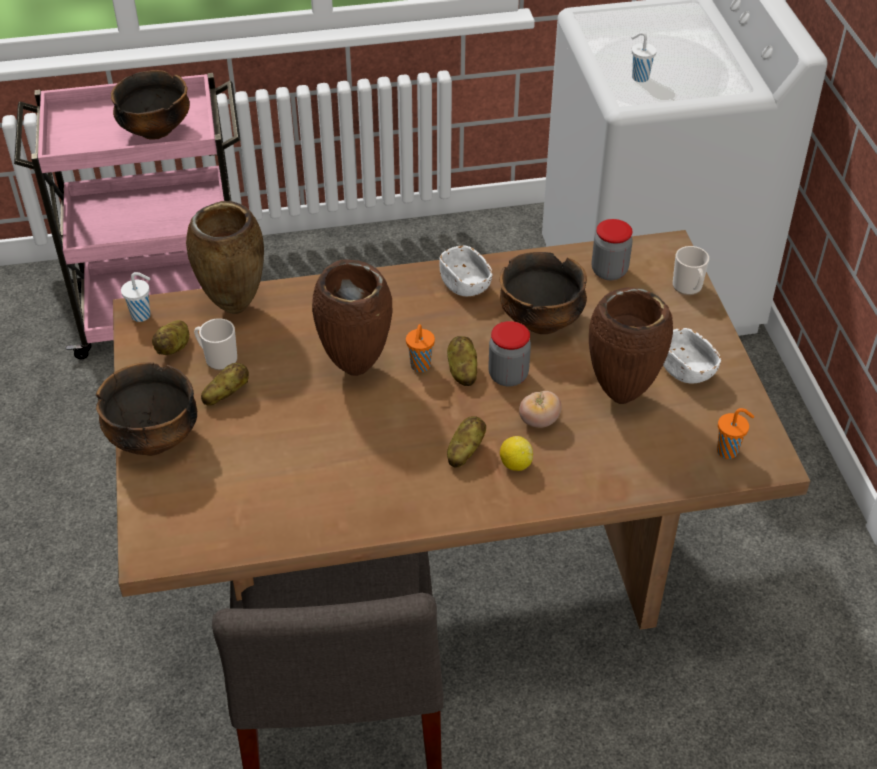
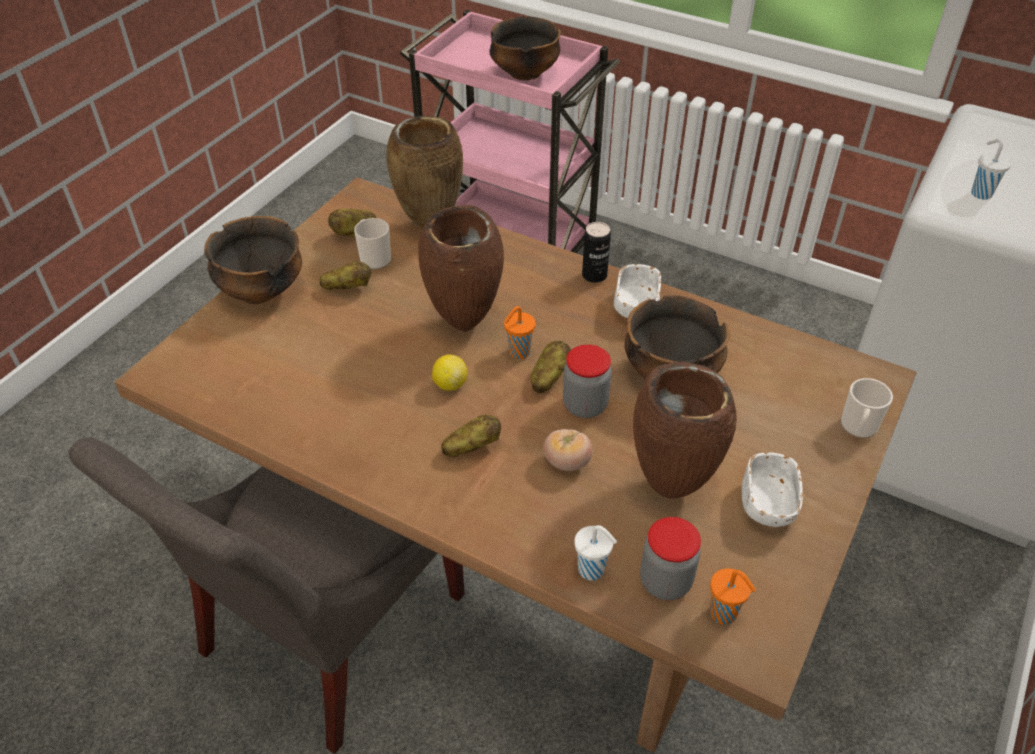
camera: 40 degrees right, 0 degrees up
white cup [121,272,150,322] -> white cup moved to [574,525,617,581]
lemon [500,436,533,471] -> lemon moved to [432,354,468,391]
jar [592,219,633,280] -> jar moved to [640,517,701,600]
none -> can [582,222,611,283]

